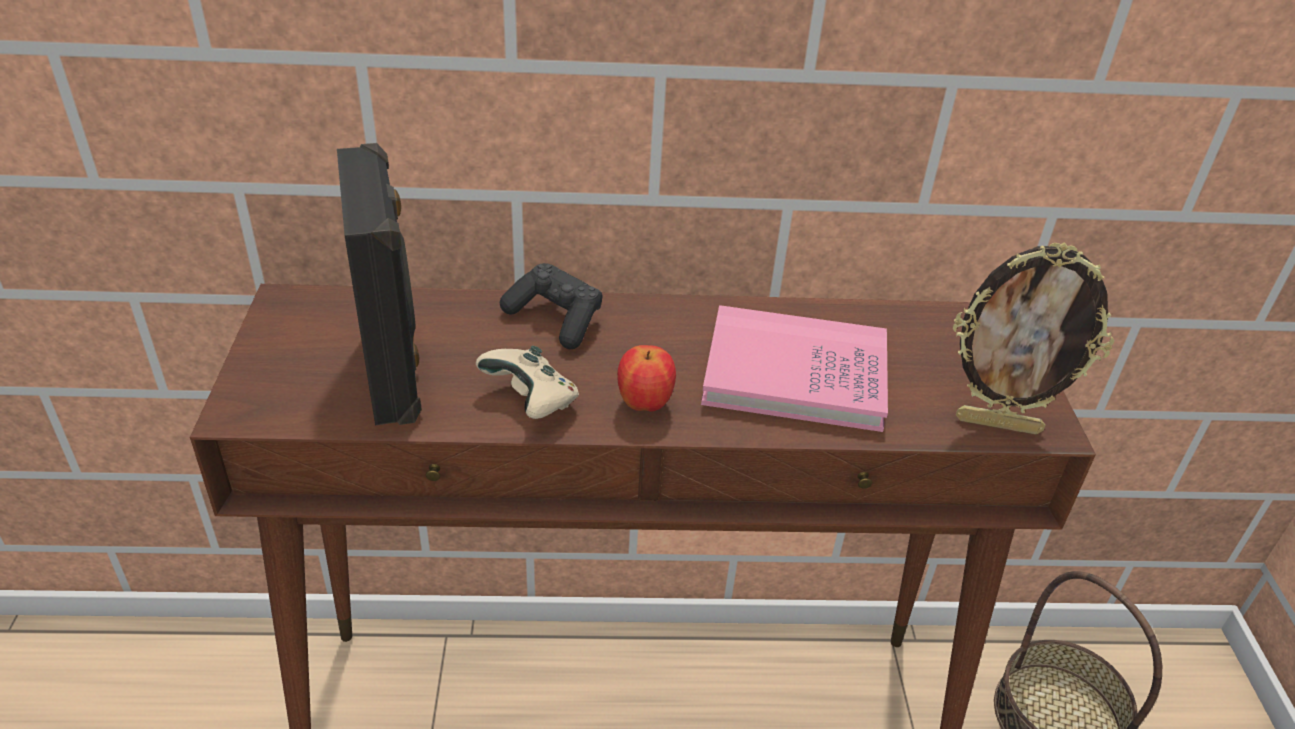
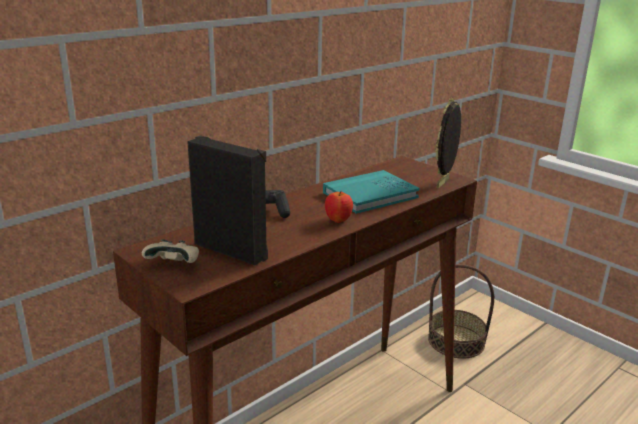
camera: 40 degrees left, 15 degrees down
beige game controller [476,346,579,419] -> beige game controller moved to [142,239,199,263]
pink book [701,305,888,432] -> turquoise book [323,170,420,214]
picture frame [953,242,1114,435] -> picture frame turned 150 degrees clockwise [435,98,461,188]

